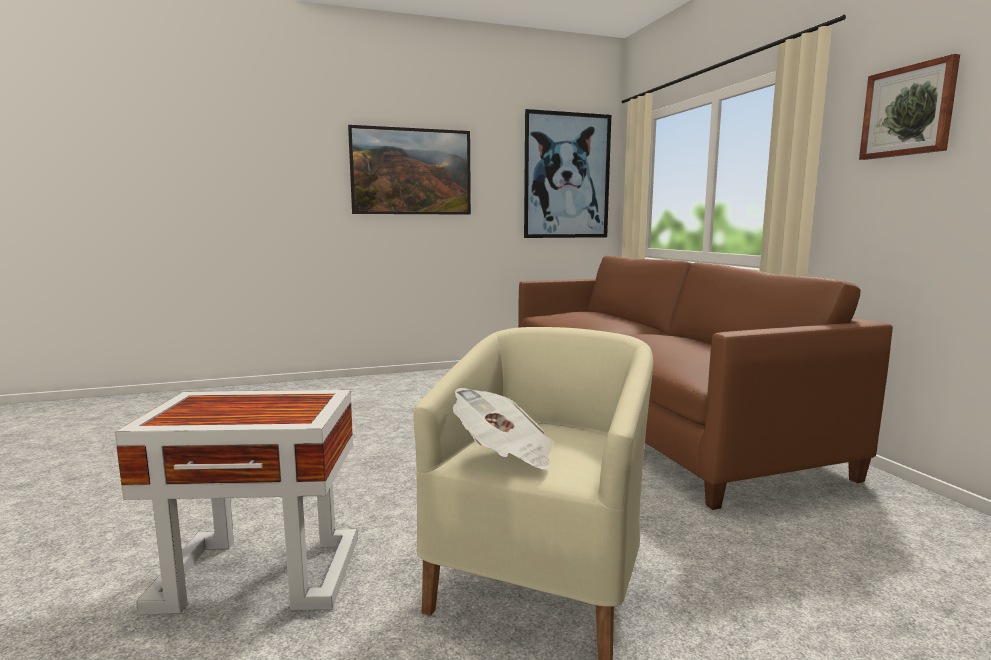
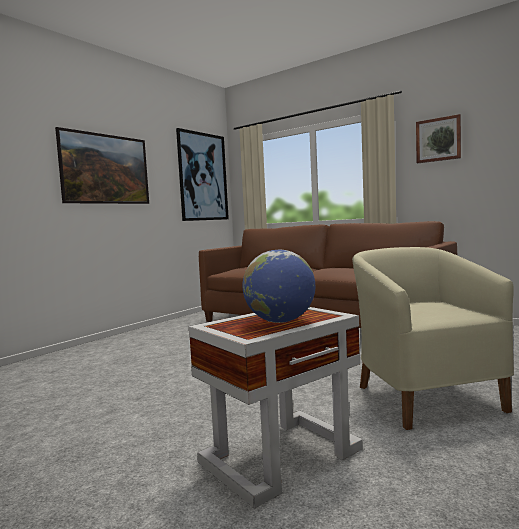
camera: 35 degrees left, 5 degrees down
newspaper [453,388,553,470] -> none
none -> globe [242,250,315,323]

